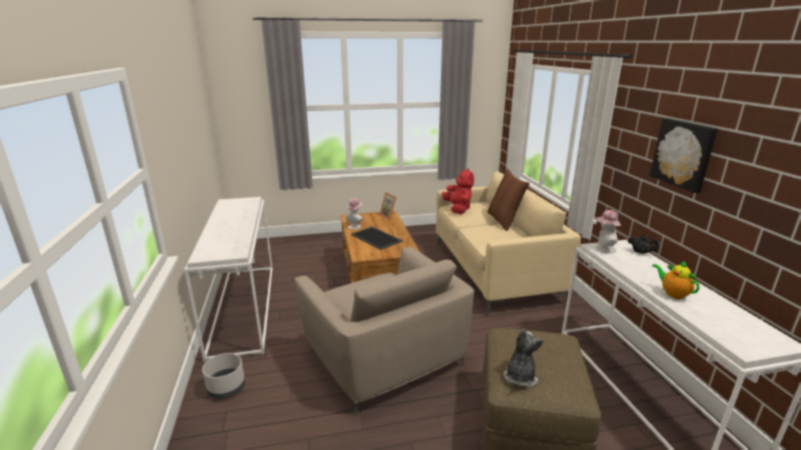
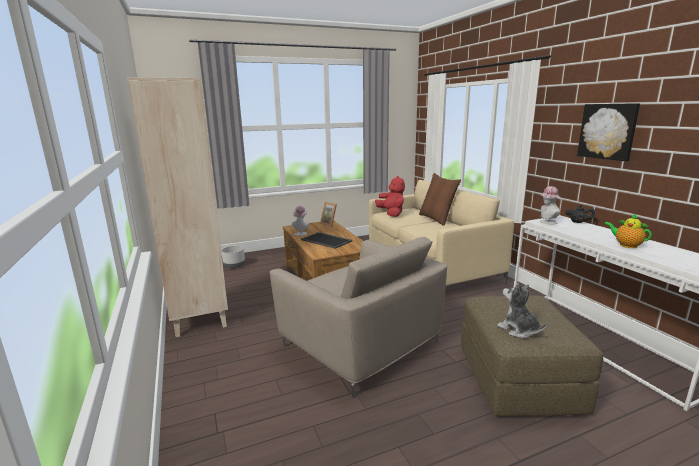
camera: 10 degrees left, 5 degrees down
white console table [184,197,273,362] -> beige bookcase [128,77,228,337]
grey planter [202,353,245,399] -> grey planter moved to [221,246,245,268]
plush toy [504,329,544,388] -> plush toy turned 45 degrees counterclockwise [497,283,547,338]

